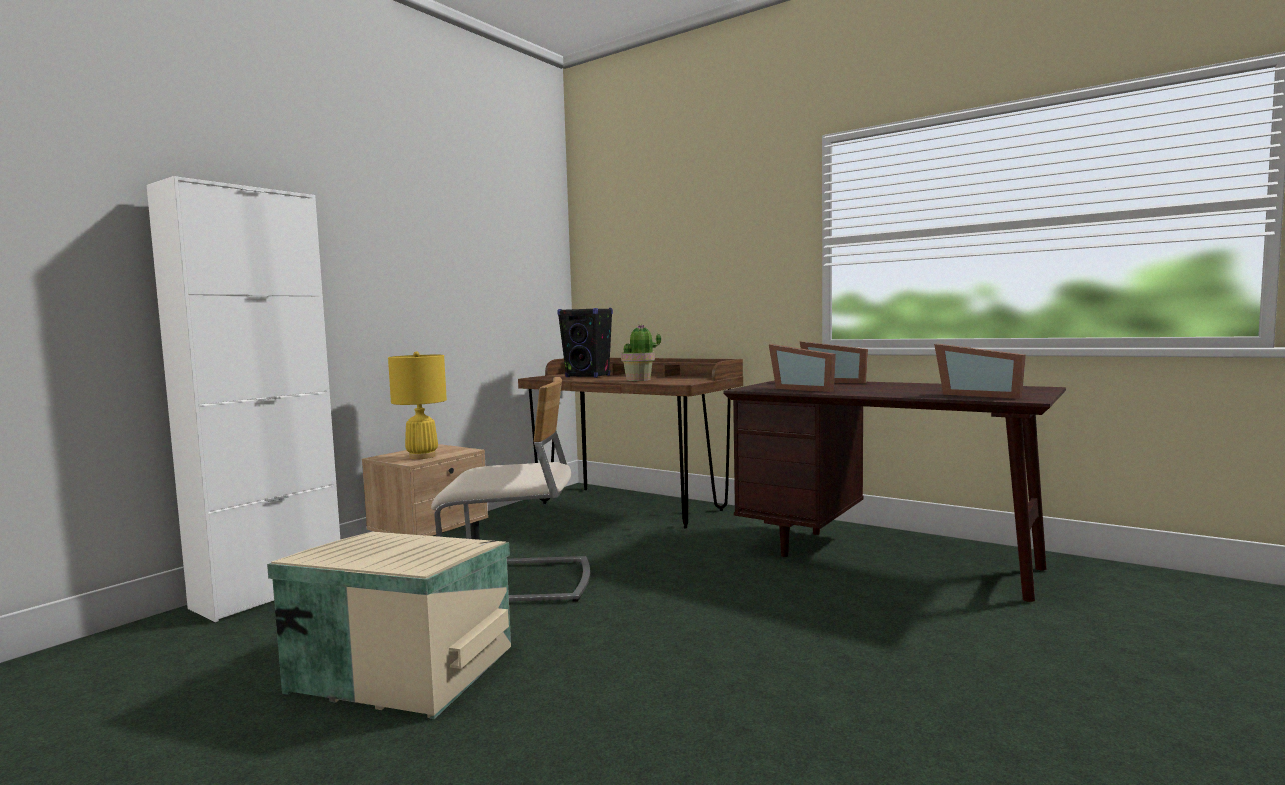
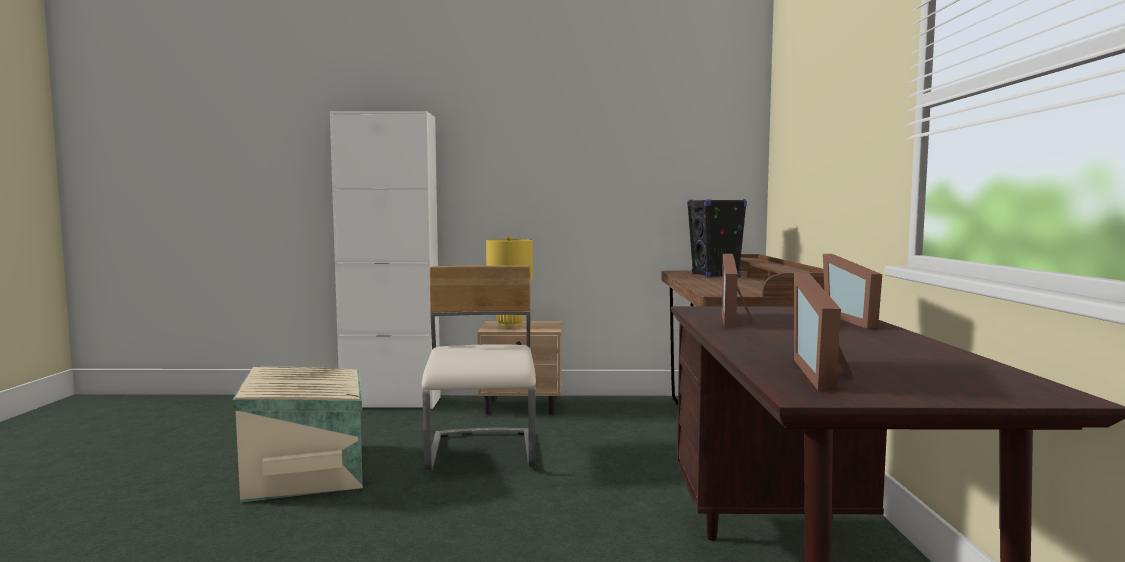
camera: 55 degrees right, 0 degrees up
beige chair [431,377,590,602] -> beige chair turned 150 degrees counterclockwise [422,265,536,471]
potted plant [621,325,661,381] -> none

